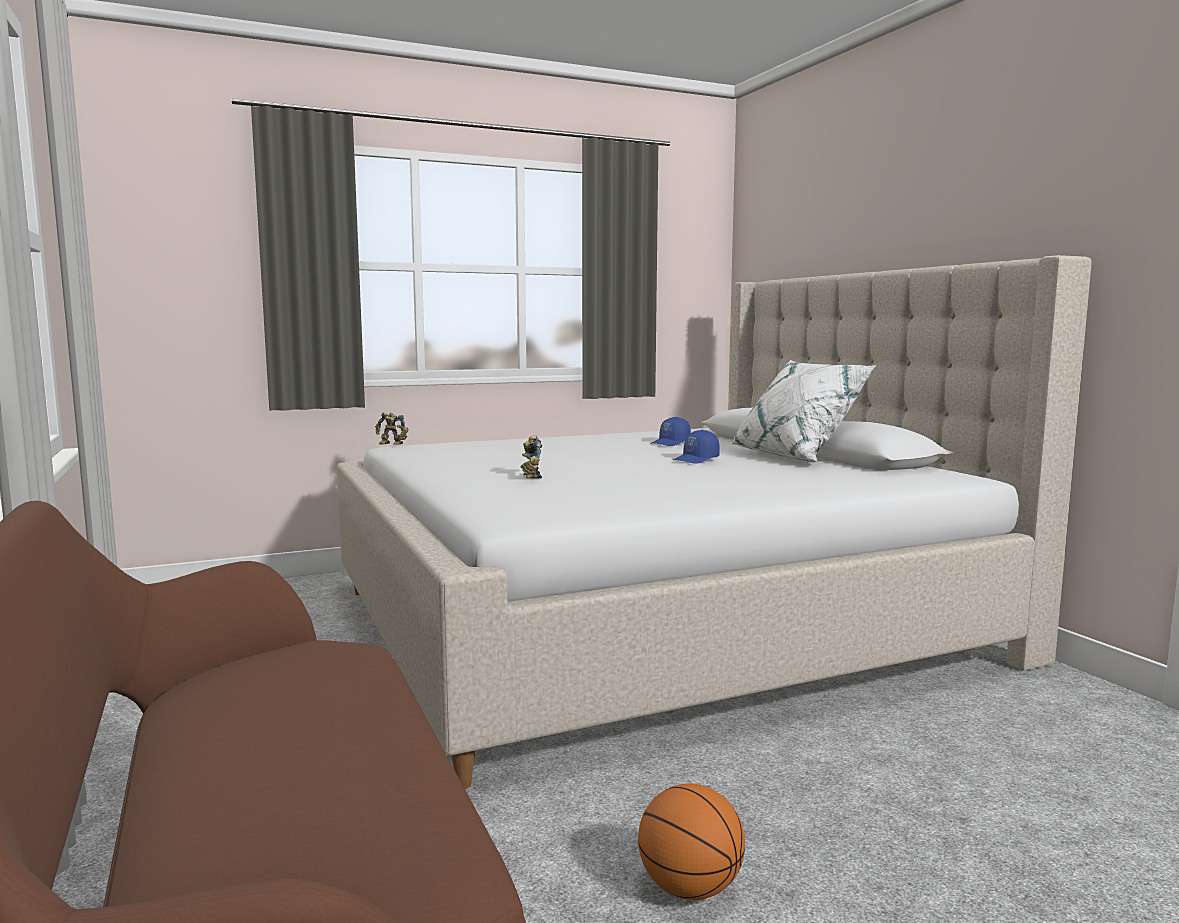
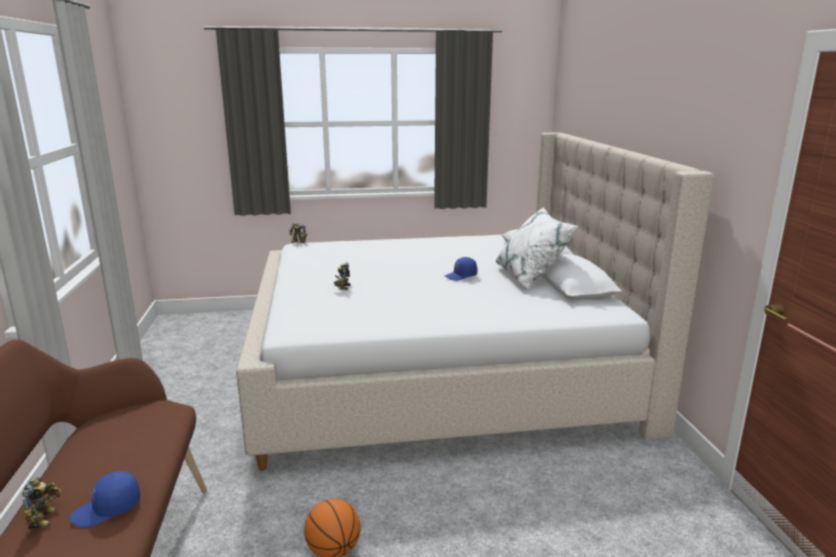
camera: 15 degrees right, 10 degrees up
blue cap [650,417,691,446] -> blue cap moved to [70,471,140,528]
none -> toy robot [22,476,62,529]

